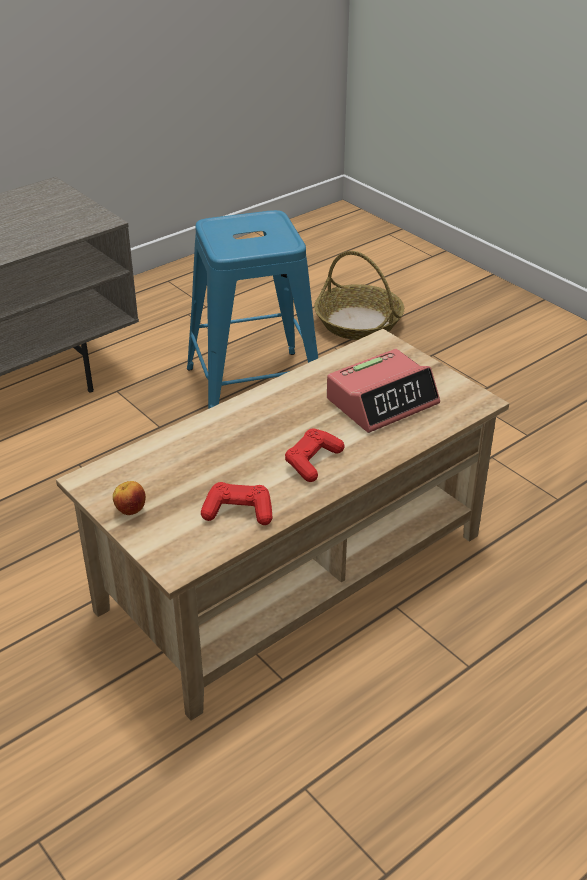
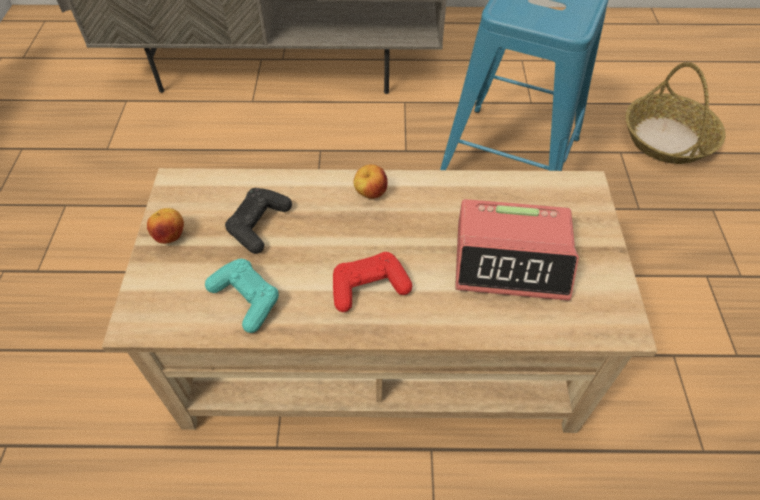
camera: 40 degrees right, 15 degrees up
red game controller [201,482,272,525] -> turquoise game controller [205,259,279,333]
none -> black game controller [225,188,292,254]
none -> apple [353,164,388,199]

